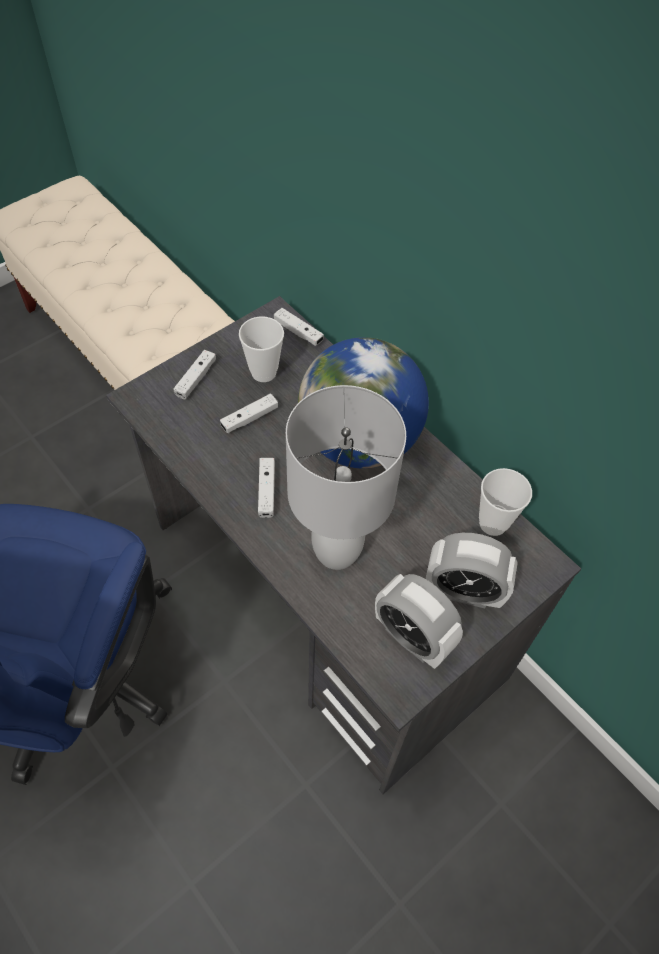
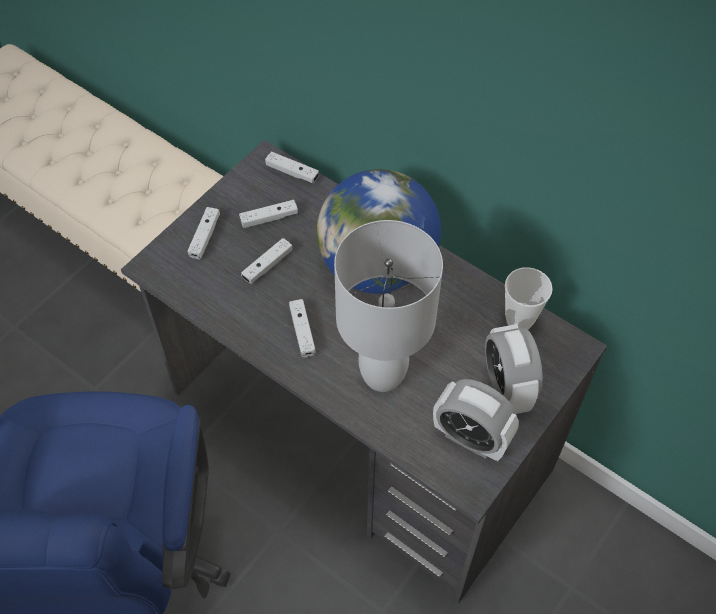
camera: 10 degrees left, 0 degrees up
cup [239,316,284,382] -> white game controller [239,200,298,228]
alarm clock [426,533,518,608] -> alarm clock turned 75 degrees clockwise [485,324,543,414]

